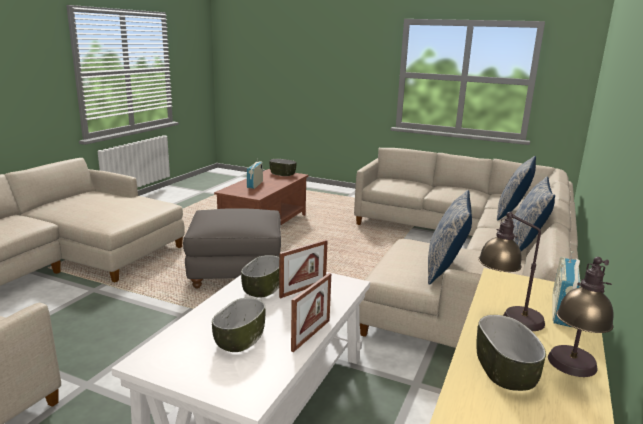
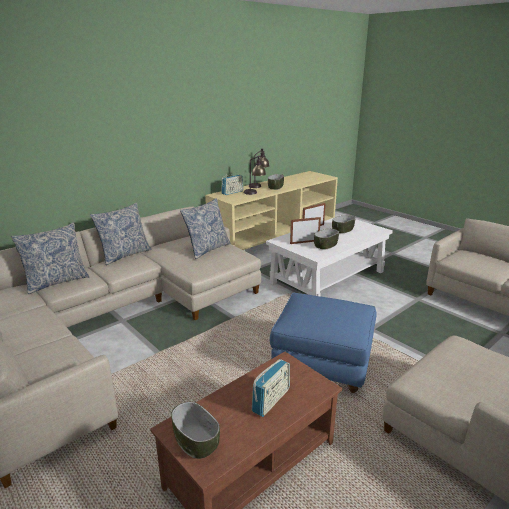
camera: 155 degrees left, 5 degrees up
grey ottoman [183,208,281,288] -> blue ottoman [270,293,376,393]

